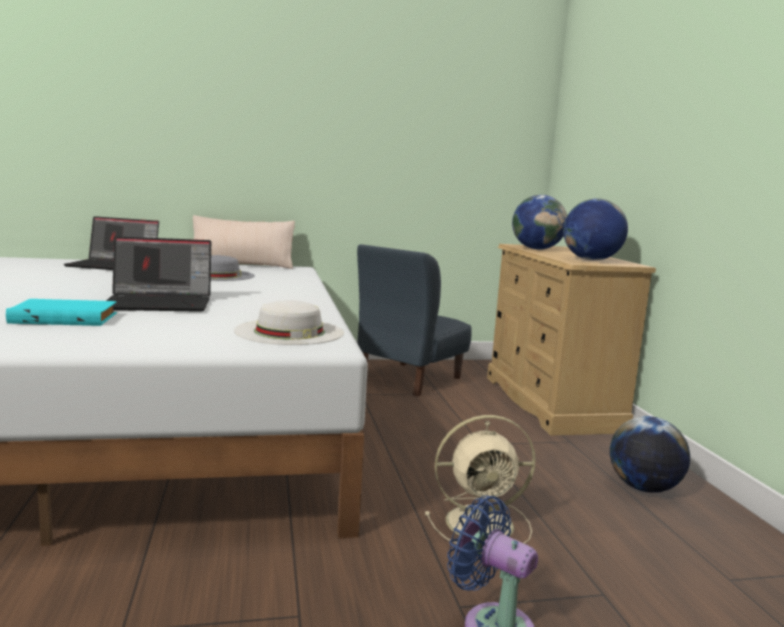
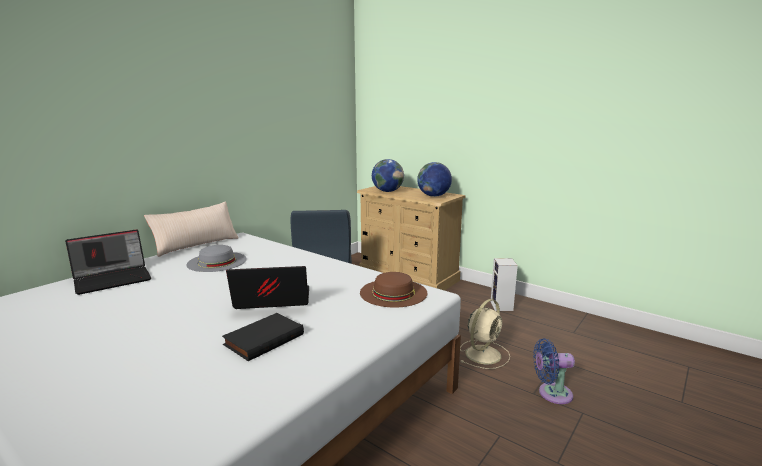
camera: 40 degrees left, 5 degrees up
turquoise book [6,299,117,326] -> black book [222,313,304,361]
laptop [106,236,211,312] -> laptop turned 135 degrees counterclockwise [226,266,309,309]
white hat [234,300,344,345] -> brown hat [360,272,427,308]
globe [610,416,690,493] -> speaker [491,258,518,311]

